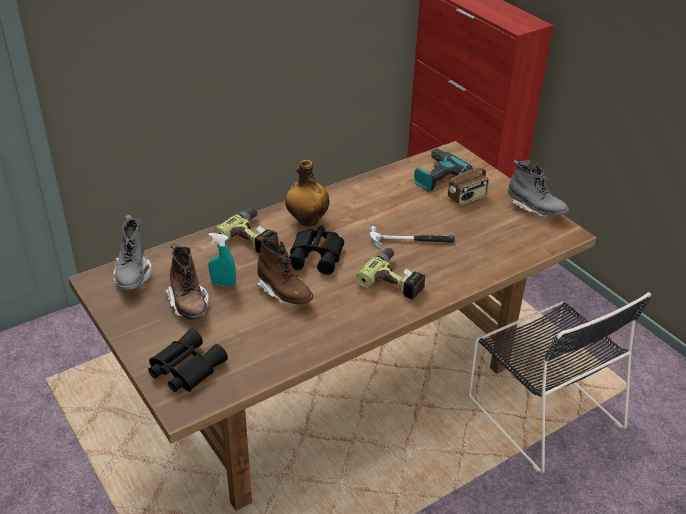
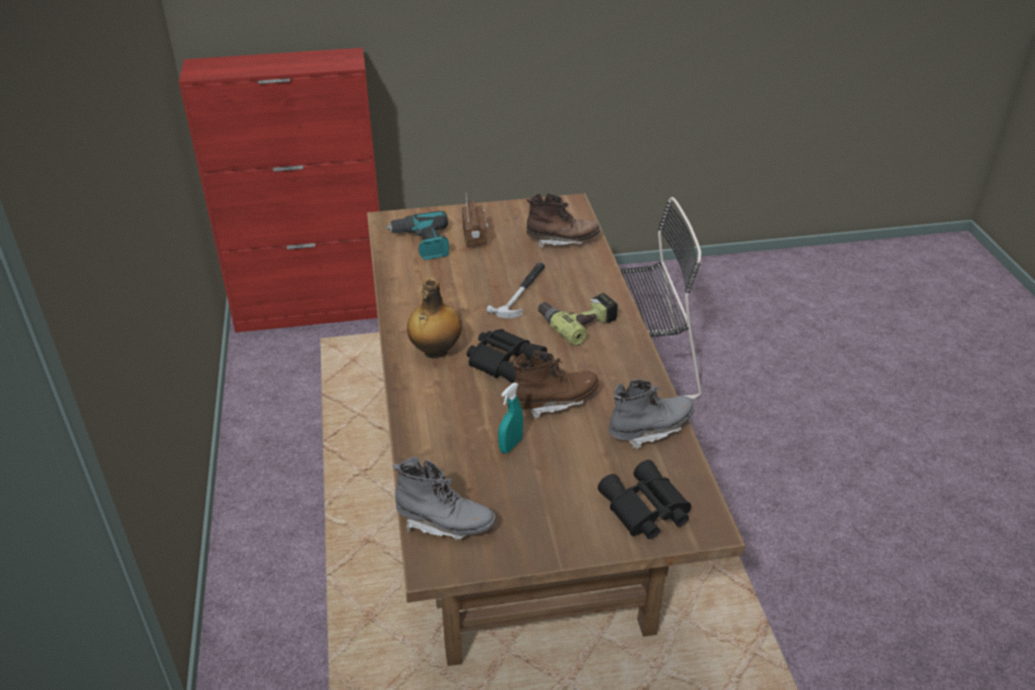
camera: 65 degrees left, 0 degrees up
brown boot [165,243,209,320] -> brown boot moved to [526,193,600,248]
power drill [214,207,278,253] -> none
grey boot [508,160,569,217] -> grey boot moved to [609,379,695,450]

